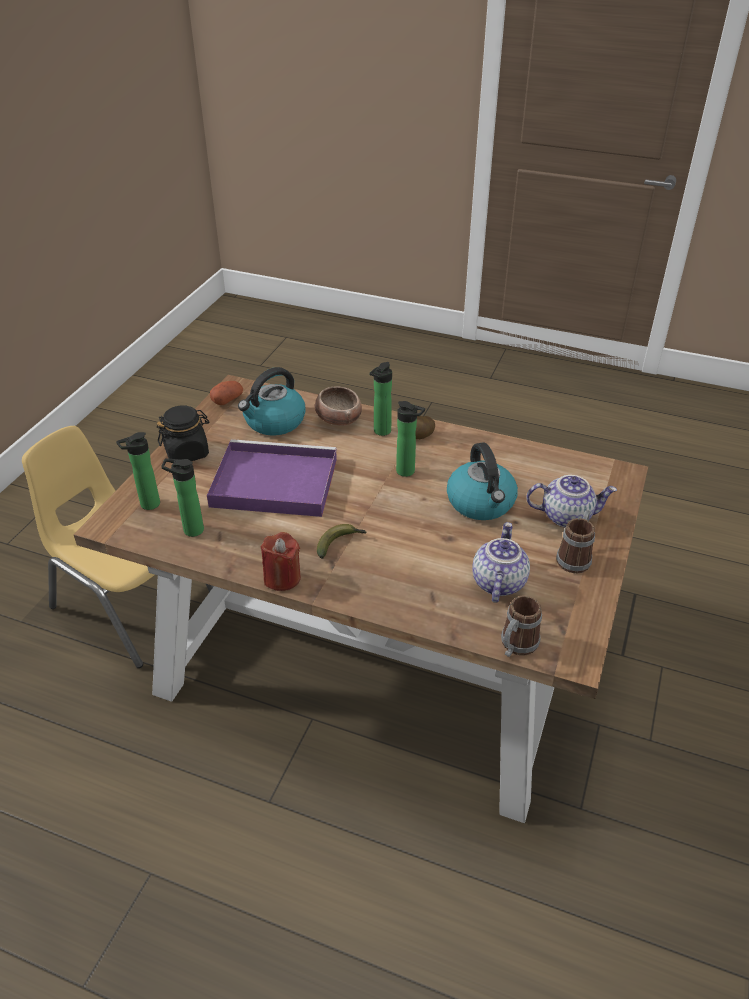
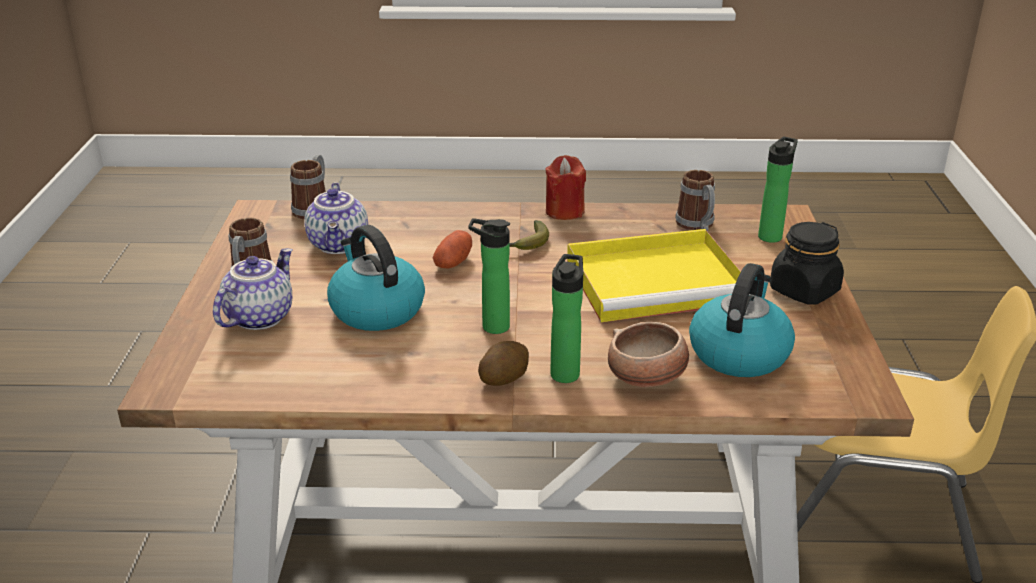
camera: 160 degrees right, 10 degrees down
bottle [161,458,204,537] -> mug [675,170,715,231]
purple tray [207,439,337,517] -> yellow tray [567,229,741,322]
potato [210,381,243,405] -> potato moved to [433,230,472,268]
teapot [526,475,617,528] -> teapot turned 135 degrees clockwise [213,248,293,330]

